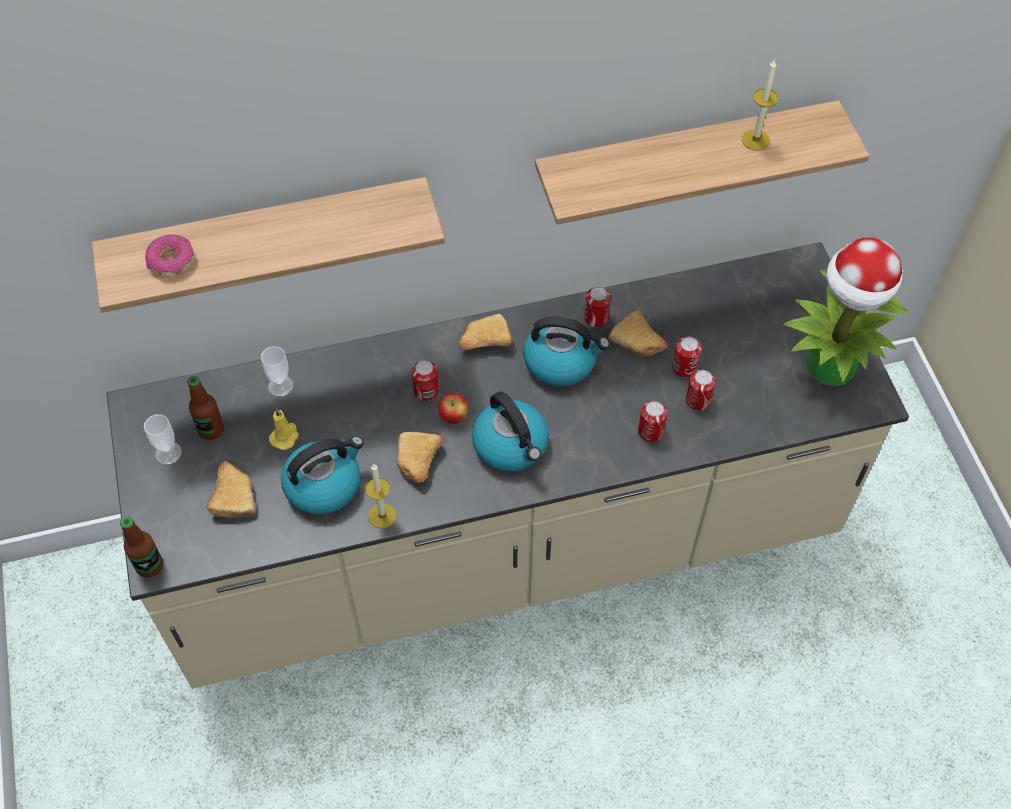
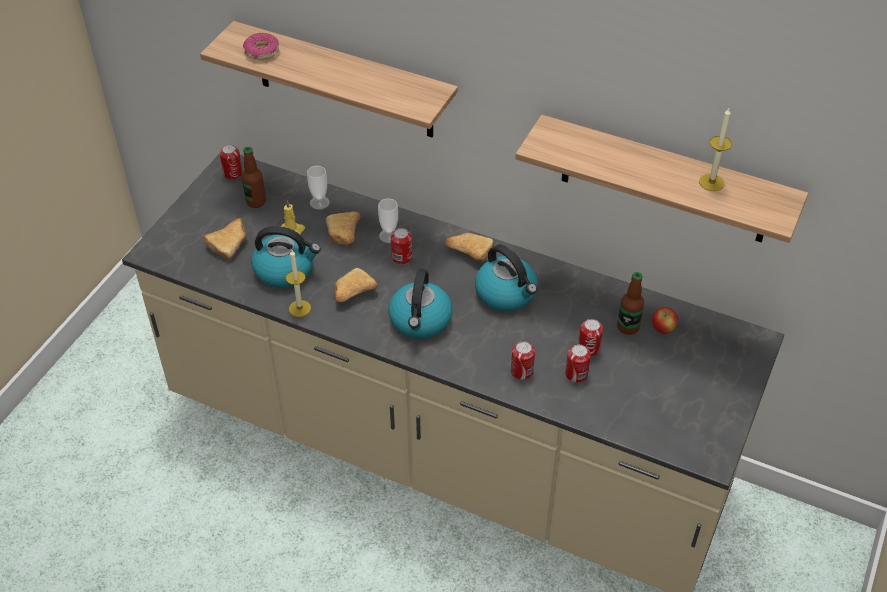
camera: 40 degrees right, 10 degrees down
bottle [120,516,163,578] -> bottle moved to [617,272,644,335]
cup [144,414,182,465] -> cup moved to [378,198,398,243]
apple [438,393,468,424] -> apple moved to [652,307,678,334]
can [584,287,611,327] -> can moved to [220,145,243,180]
bread [608,309,668,357] -> bread moved to [326,212,361,245]
potted plant [783,237,909,386] -> none

